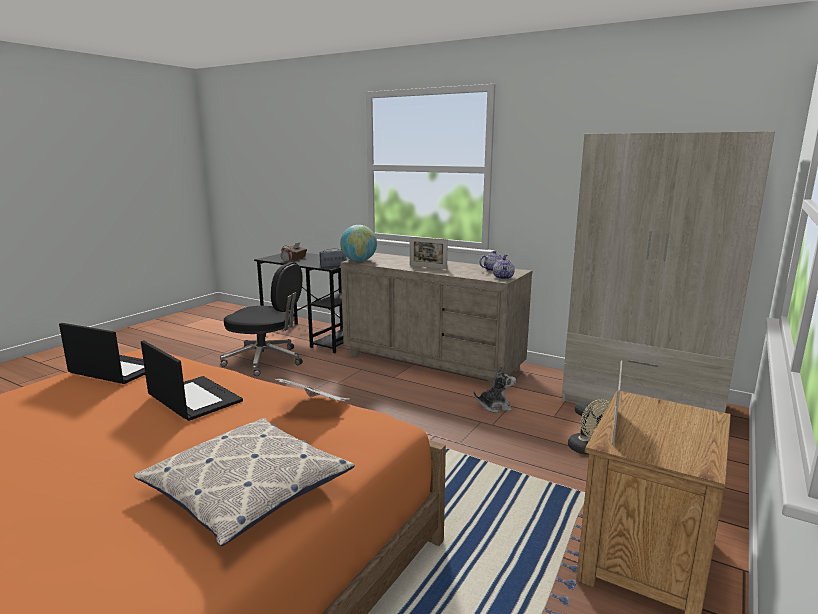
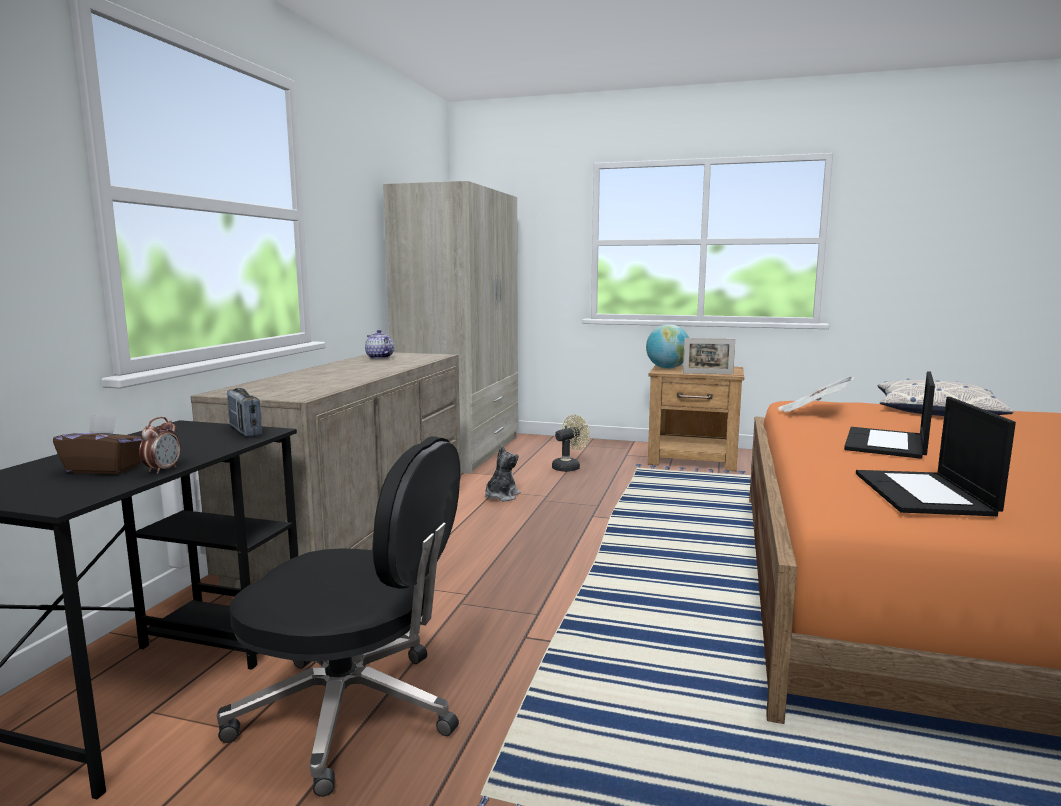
camera: 105 degrees left, 5 degrees down
black office chair [220,262,303,376] -> black office chair turned 105 degrees clockwise [217,436,460,797]
globe [340,225,377,262] -> globe moved to [646,324,689,369]
picture frame [410,237,448,269] -> none
plush toy [473,366,516,413] -> plush toy turned 45 degrees clockwise [485,445,521,501]
teapot [493,257,514,279] -> none

